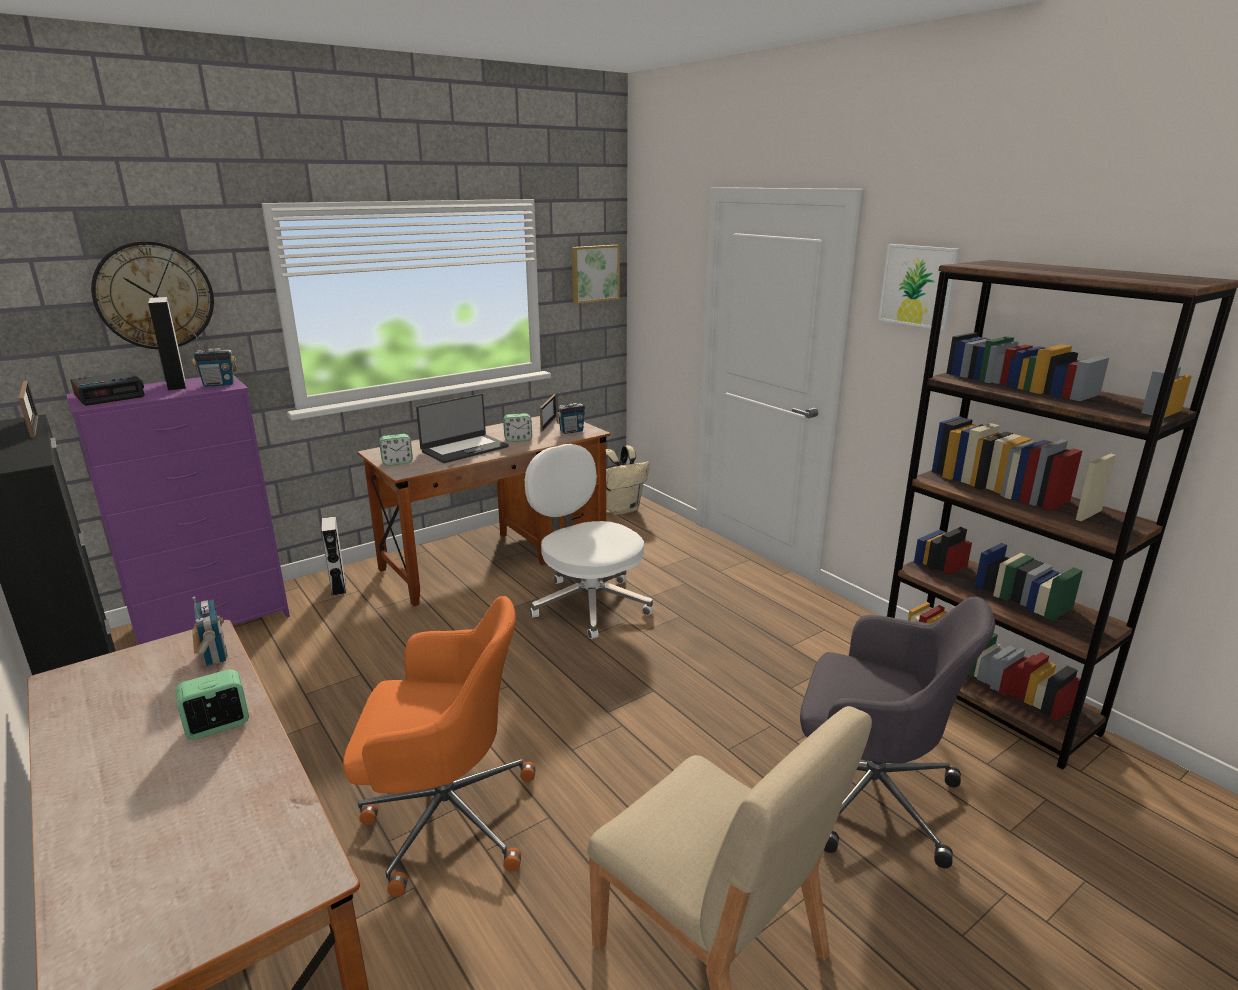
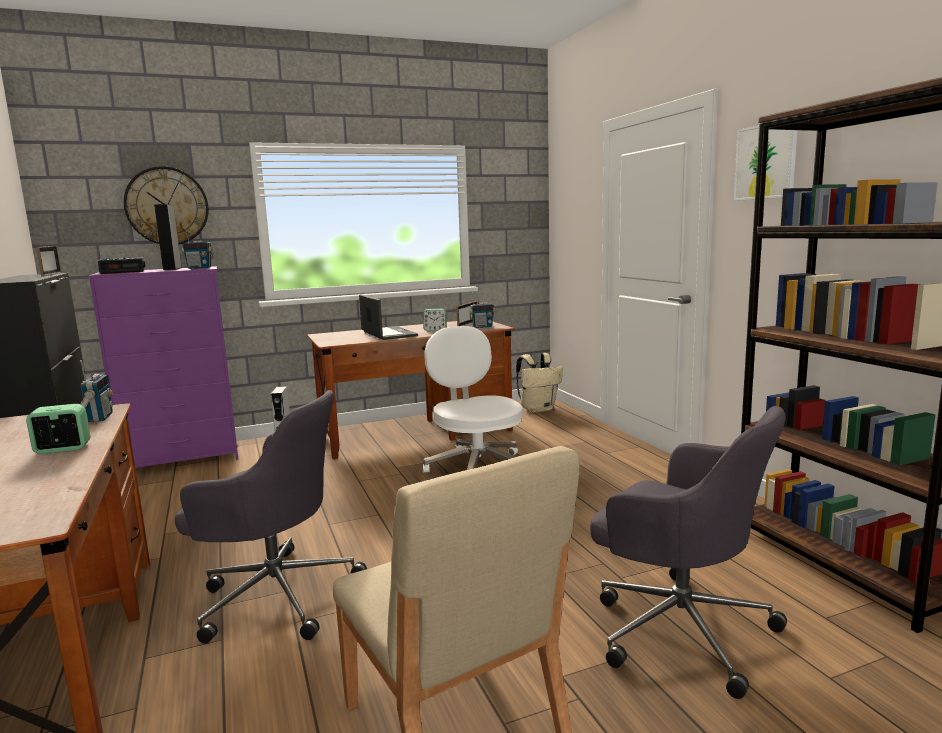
camera: 15 degrees right, 10 degrees down
orange office chair [343,596,536,897] -> grey office chair [175,390,367,644]
alarm clock [379,434,413,466] -> none
laptop [416,394,509,463] -> laptop turned 90 degrees counterclockwise [359,294,418,340]
picture [572,245,620,304] -> none

